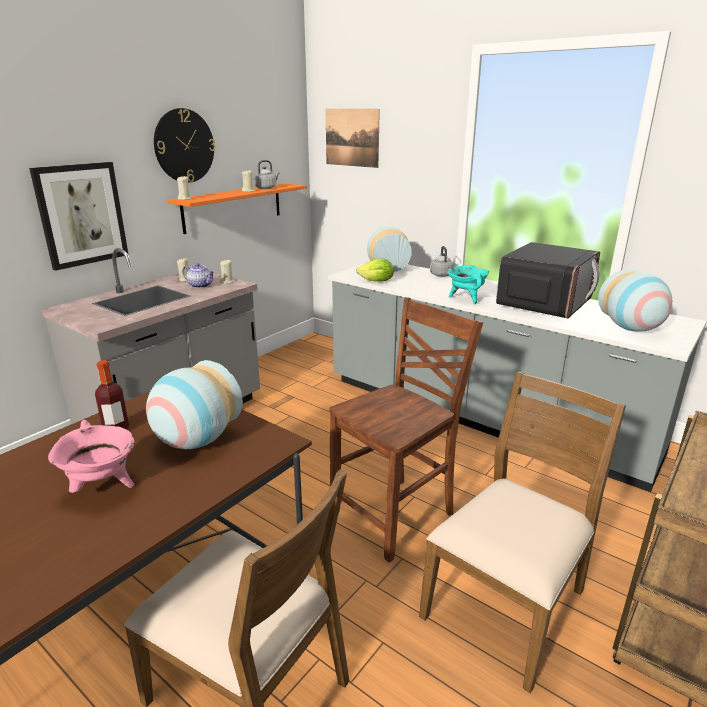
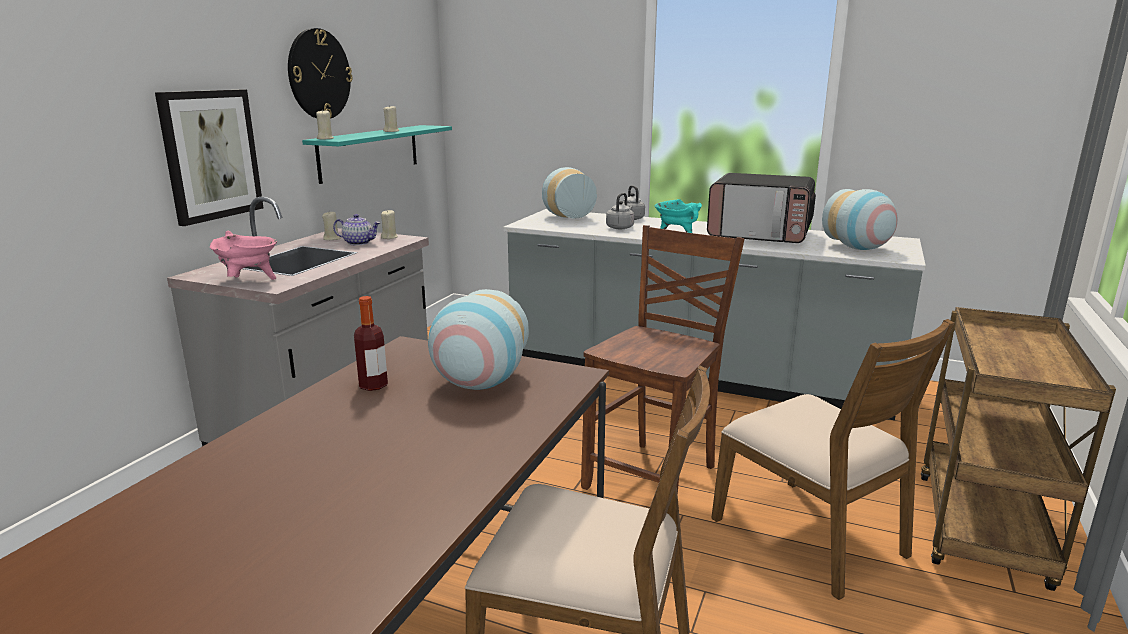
camera: 15 degrees left, 5 degrees down
pink cooking pot [48,419,134,493] -> pink cooking pot moved to [210,230,277,280]
orange shelf [167,183,307,234] -> turquoise shelf [302,125,452,184]
grey kettle [254,160,280,189] -> grey kettle moved to [606,193,634,229]
picture [325,109,380,168] -> none
lettuce [356,258,394,282] -> none
brown chair [419,372,626,693] -> brown chair turned 120 degrees clockwise [711,319,954,600]
microwave [496,242,600,318] -> microwave turned 90 degrees clockwise [707,173,816,243]

